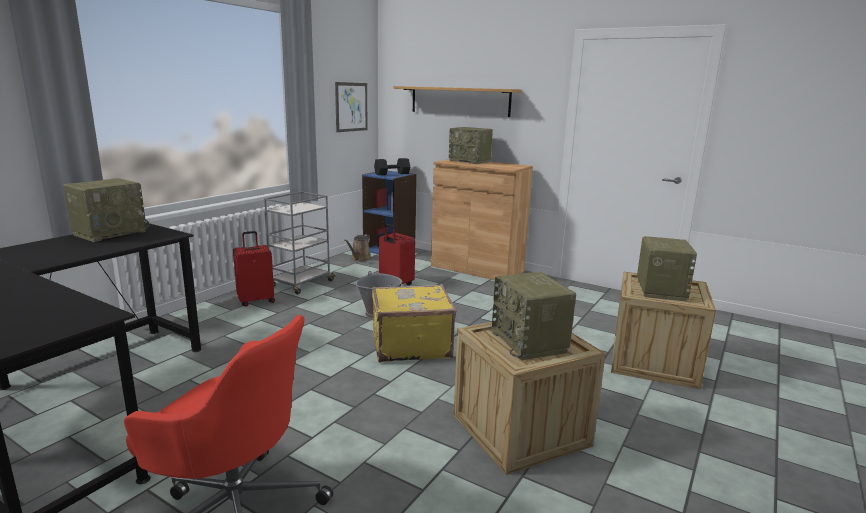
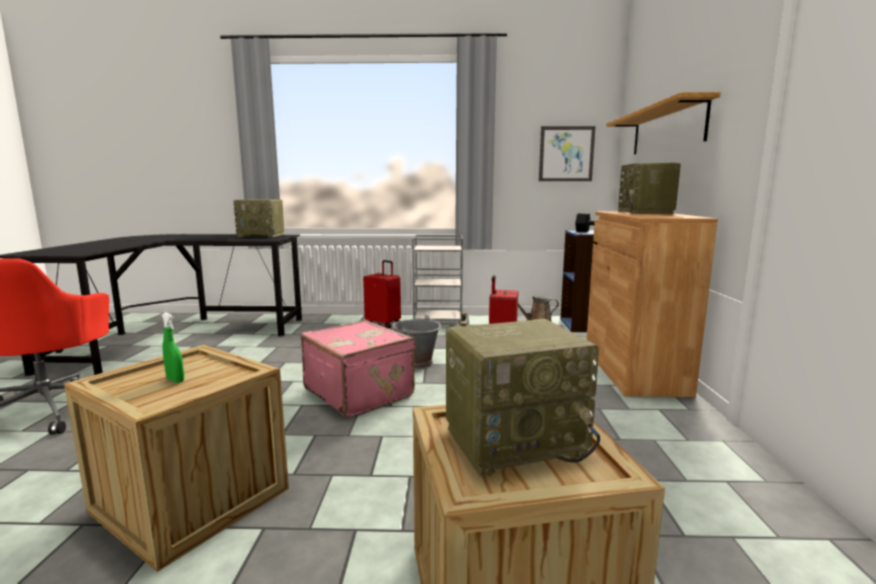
camera: 60 degrees right, 5 degrees down
yellow suitcase [372,284,456,363] -> pink suitcase [301,320,416,418]
radio [492,272,576,360] -> green spray bottle [162,313,184,383]

